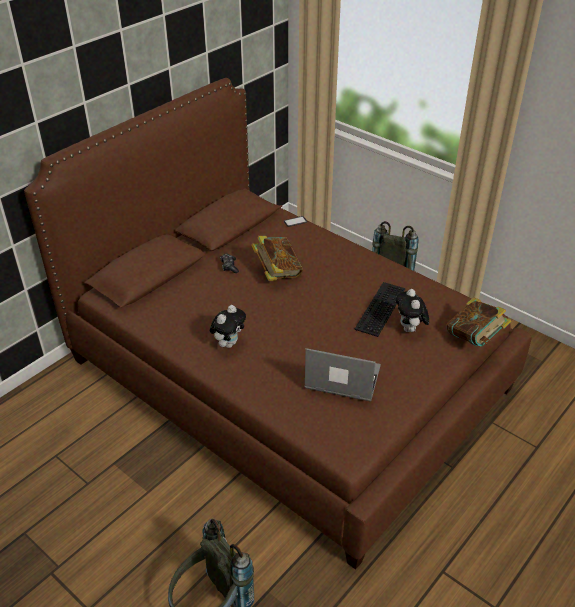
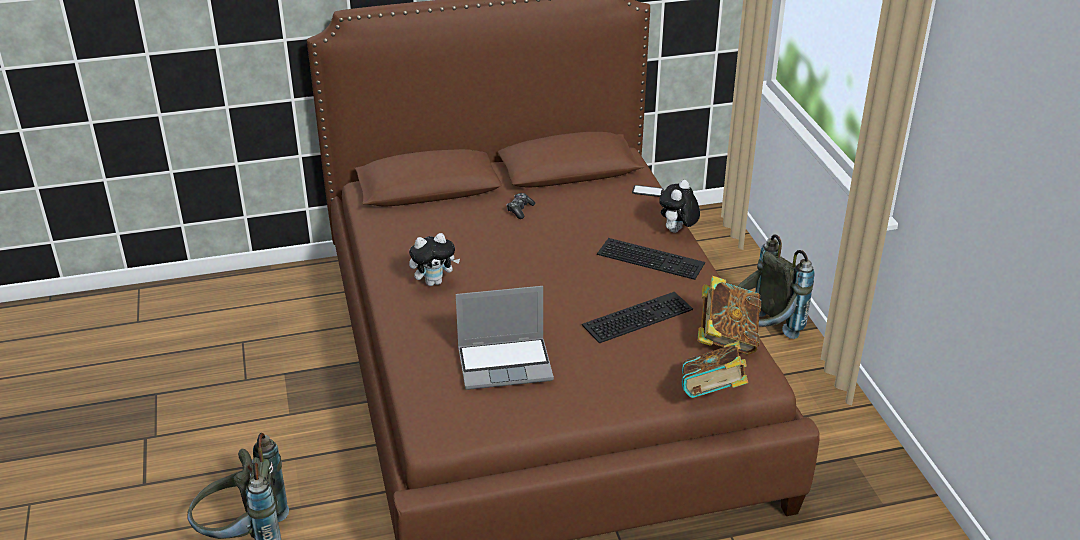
camera: 35 degrees right, 5 degrees down
book [251,236,303,281] -> book moved to [698,276,761,355]
laptop [304,348,381,401] -> laptop turned 120 degrees clockwise [456,286,554,390]
plush toy [396,289,429,332] -> plush toy moved to [659,180,700,233]
none -> keyboard [597,238,705,280]

